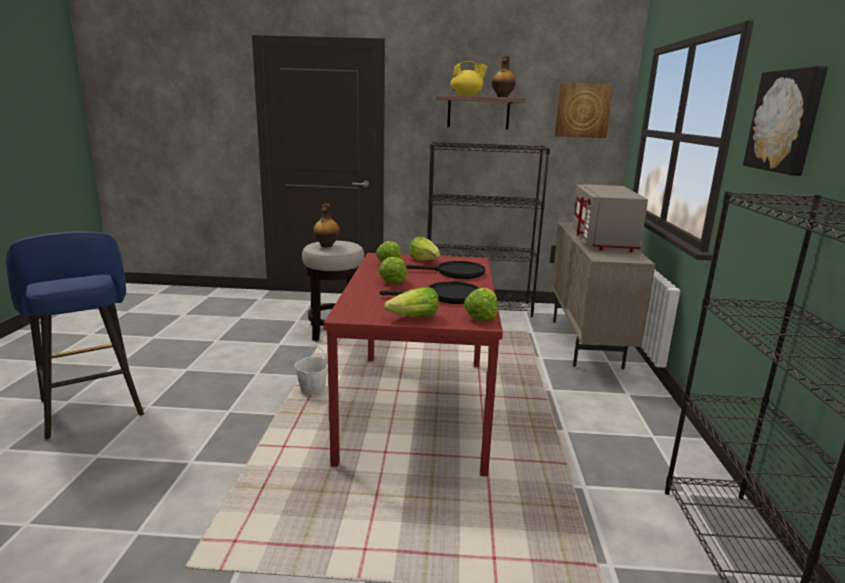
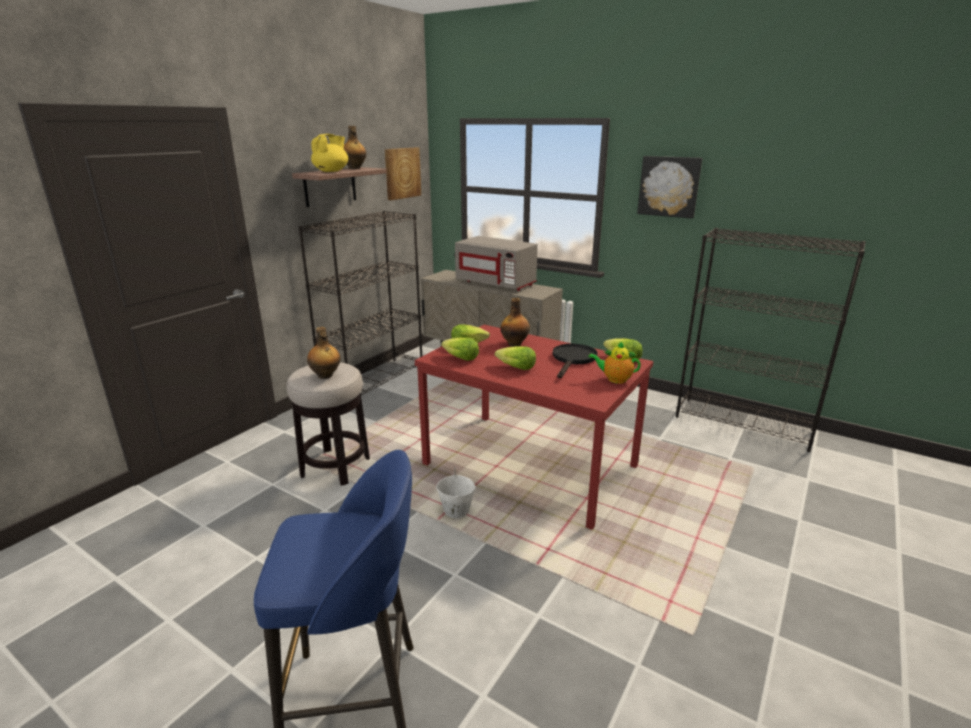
camera: 60 degrees left, 5 degrees up
lettuce [384,287,439,317] -> teapot [588,341,641,384]
black frying pan [406,261,485,279] -> bottle [500,298,530,347]

